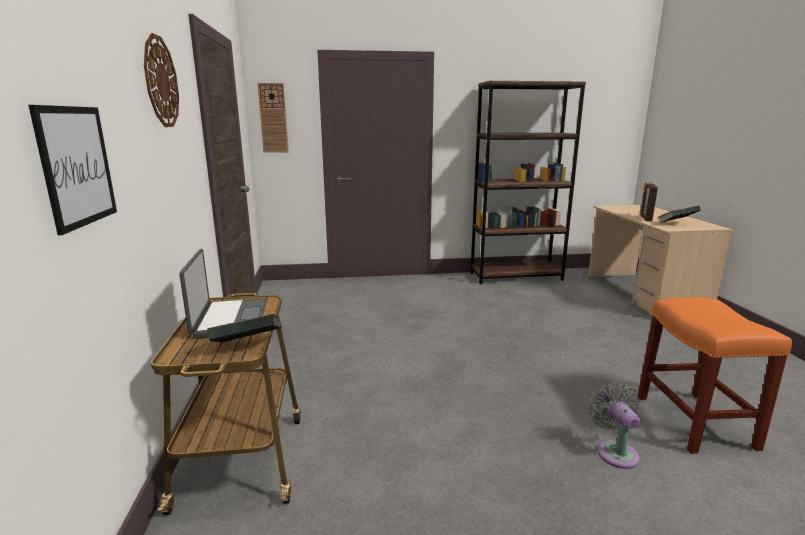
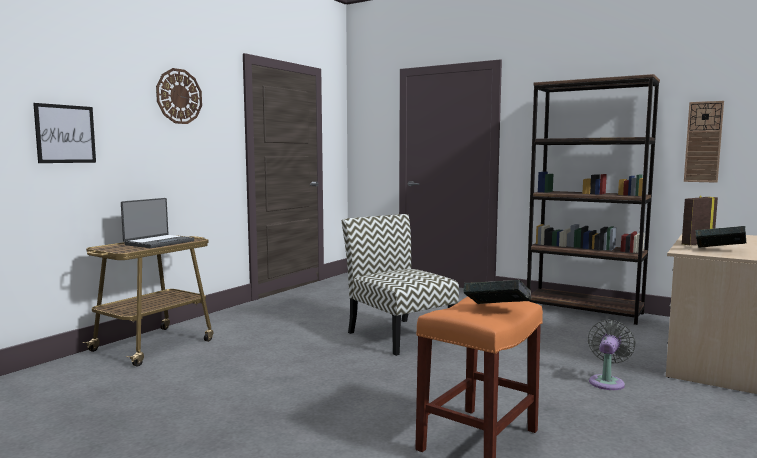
camera: 40 degrees right, 10 degrees down
book [207,314,282,343] -> book moved to [464,280,531,304]
wall clock [258,83,289,153] -> wall clock moved to [684,101,724,183]
grey fan [589,382,641,469] -> grey fan moved to [588,320,636,390]
none -> chair [342,214,459,356]

